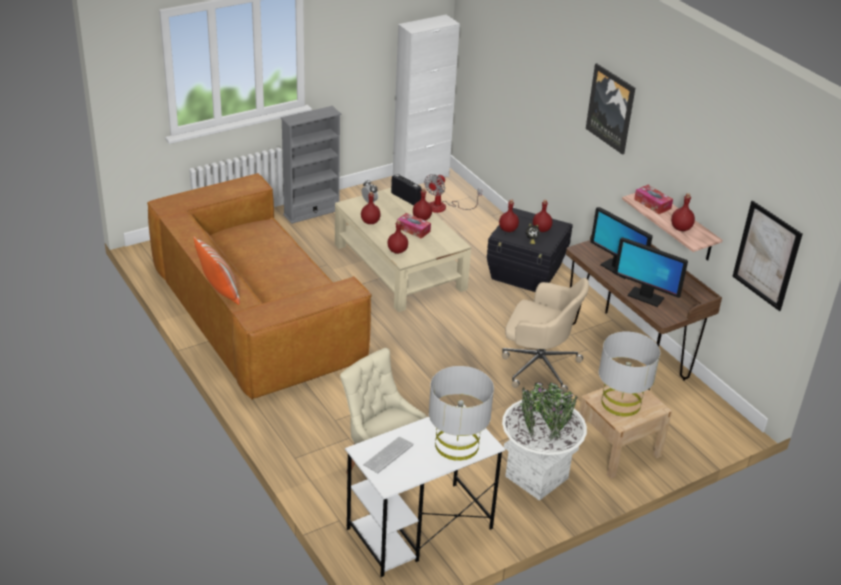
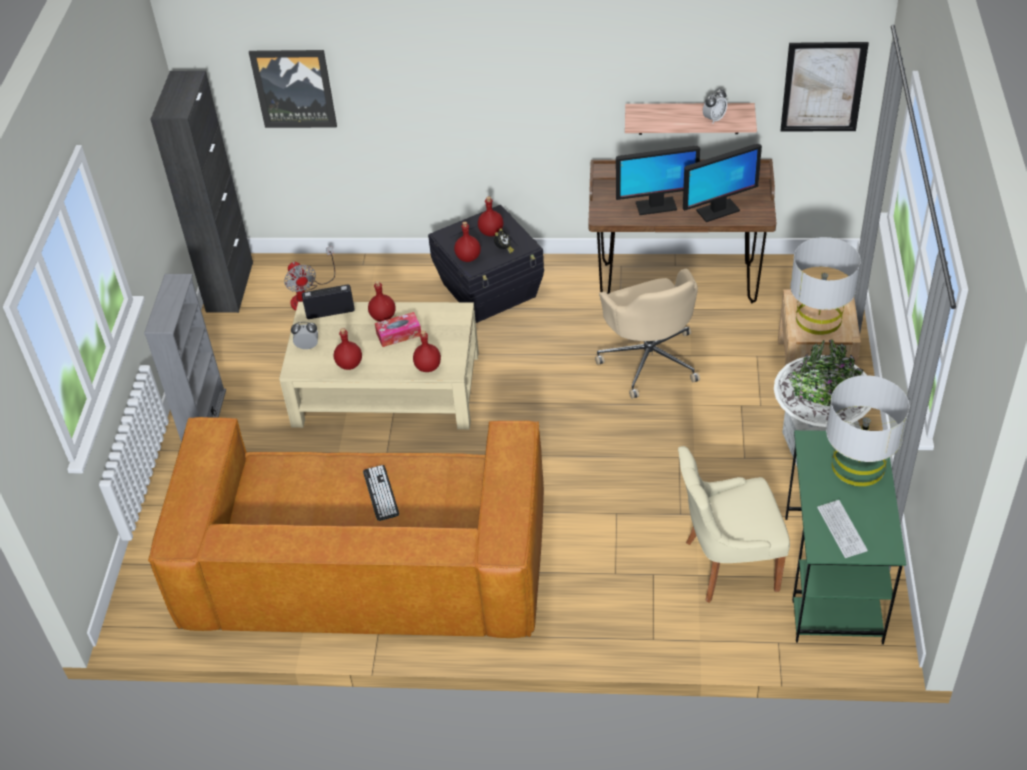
camera: 50 degrees left, 10 degrees up
pillow [193,237,240,305] -> none
white desk [345,405,505,577] -> green desk [785,430,906,645]
white cabinet [393,15,460,185] -> black cabinet [150,71,253,313]
beige office chair [502,278,589,393] -> beige office chair turned 105 degrees clockwise [595,269,700,399]
picture [586,63,635,155] -> picture moved to [249,50,337,128]
tissue box [634,185,673,214] -> none
red bottle [671,193,695,231] -> alarm clock [703,88,727,123]
none -> keyboard [363,465,399,521]

